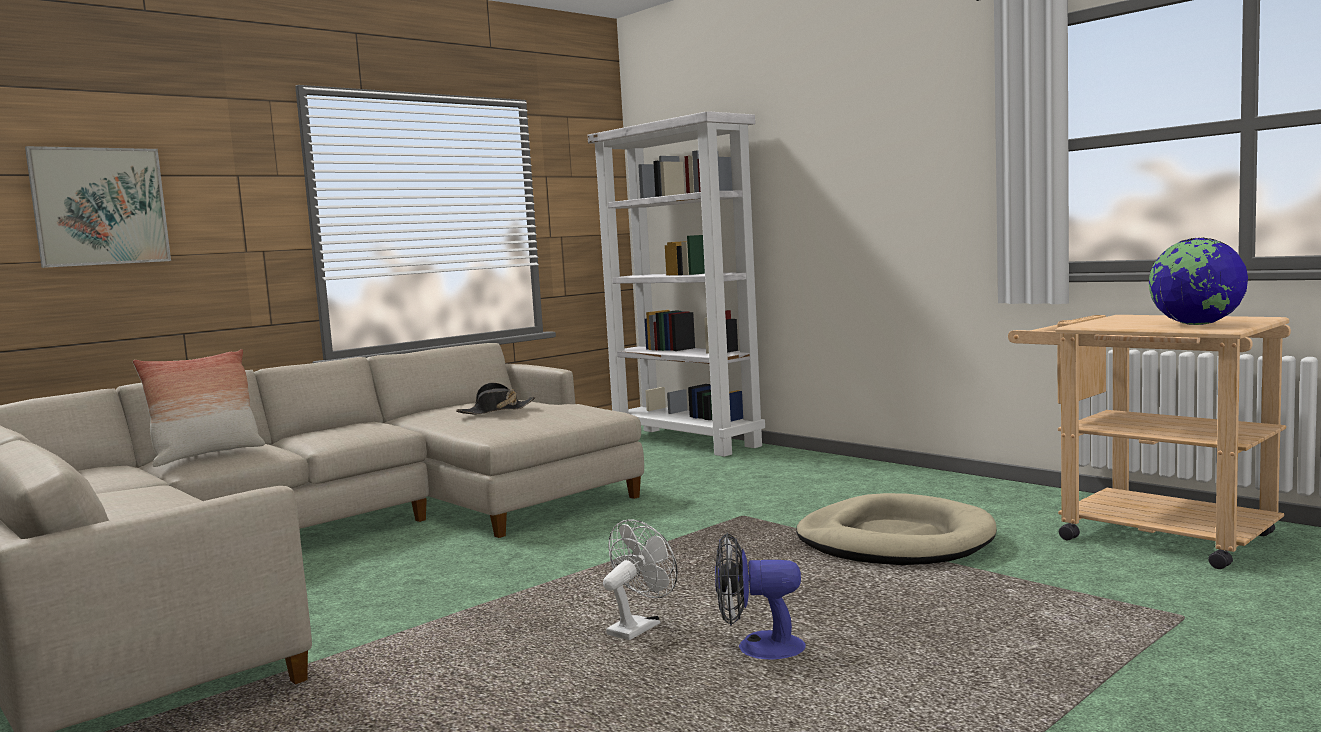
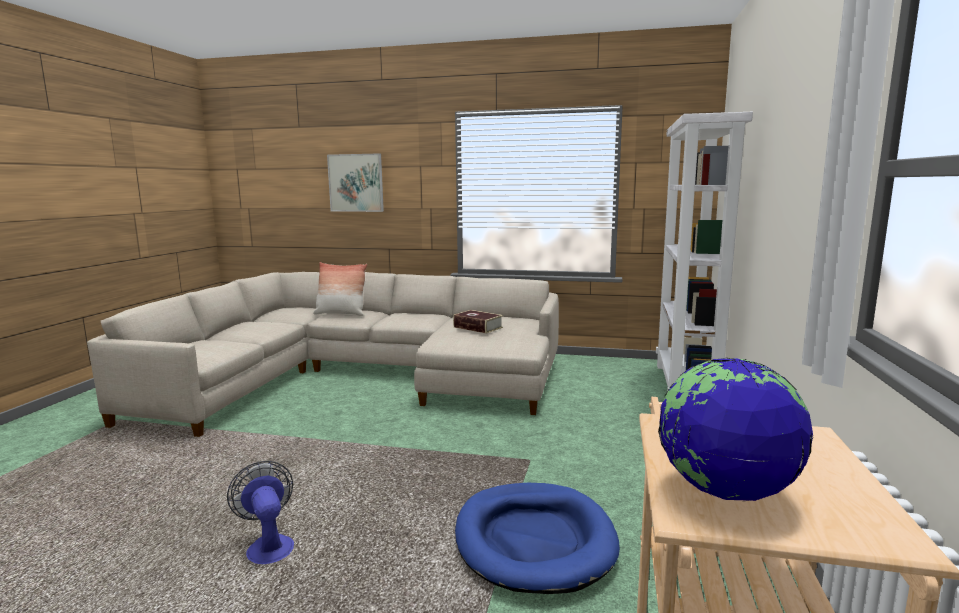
camera: 55 degrees right, 5 degrees up
black hat [456,383,535,414] -> book [453,310,503,334]
white fan [603,519,678,640] -> none
beige dog bed [796,493,997,565] -> blue dog bed [455,483,620,594]

